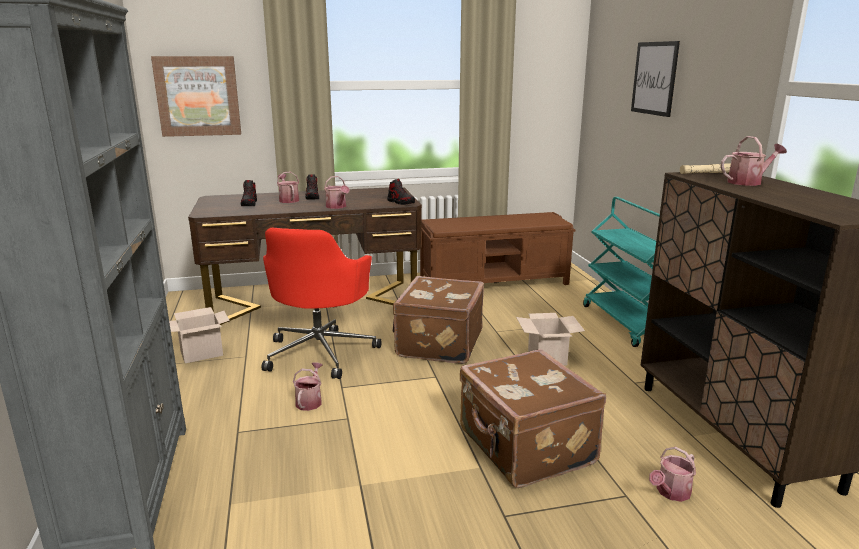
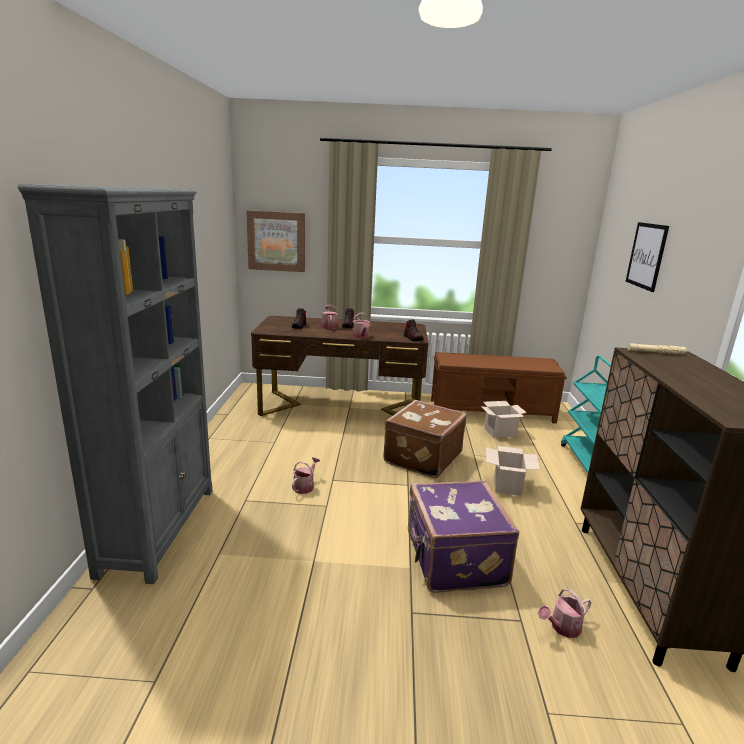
camera: 15 degrees right, 0 degrees up
cardboard box [169,307,230,363] -> cardboard box moved to [481,401,527,438]
red office chair [262,228,381,379] -> none
brown suitcase [460,349,606,488] -> purple suitcase [408,480,519,593]
watering can [721,136,787,186] -> none

